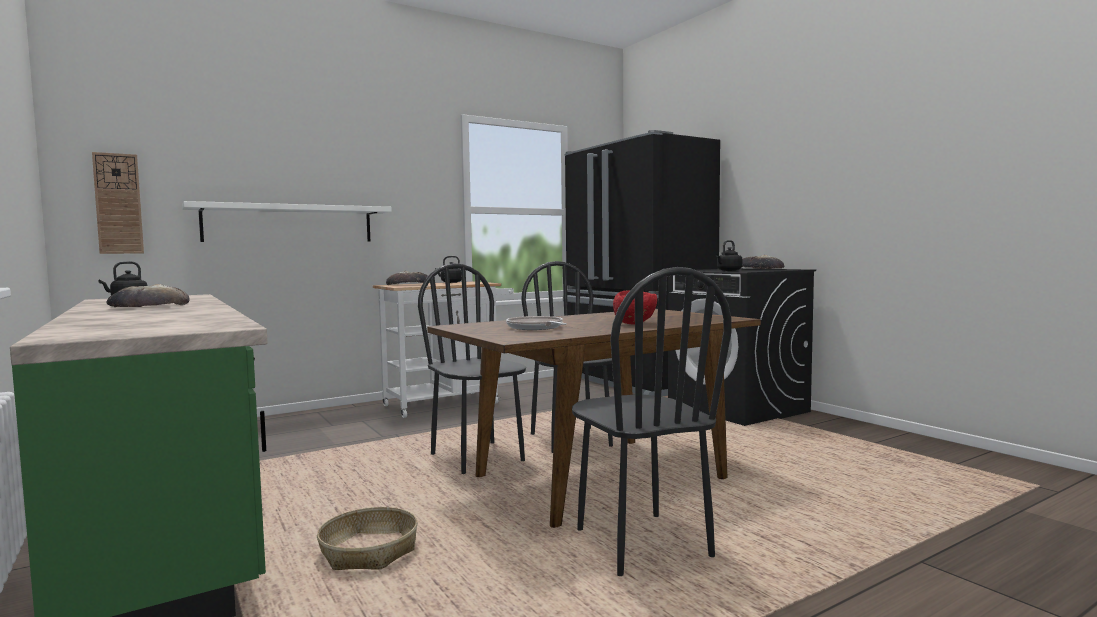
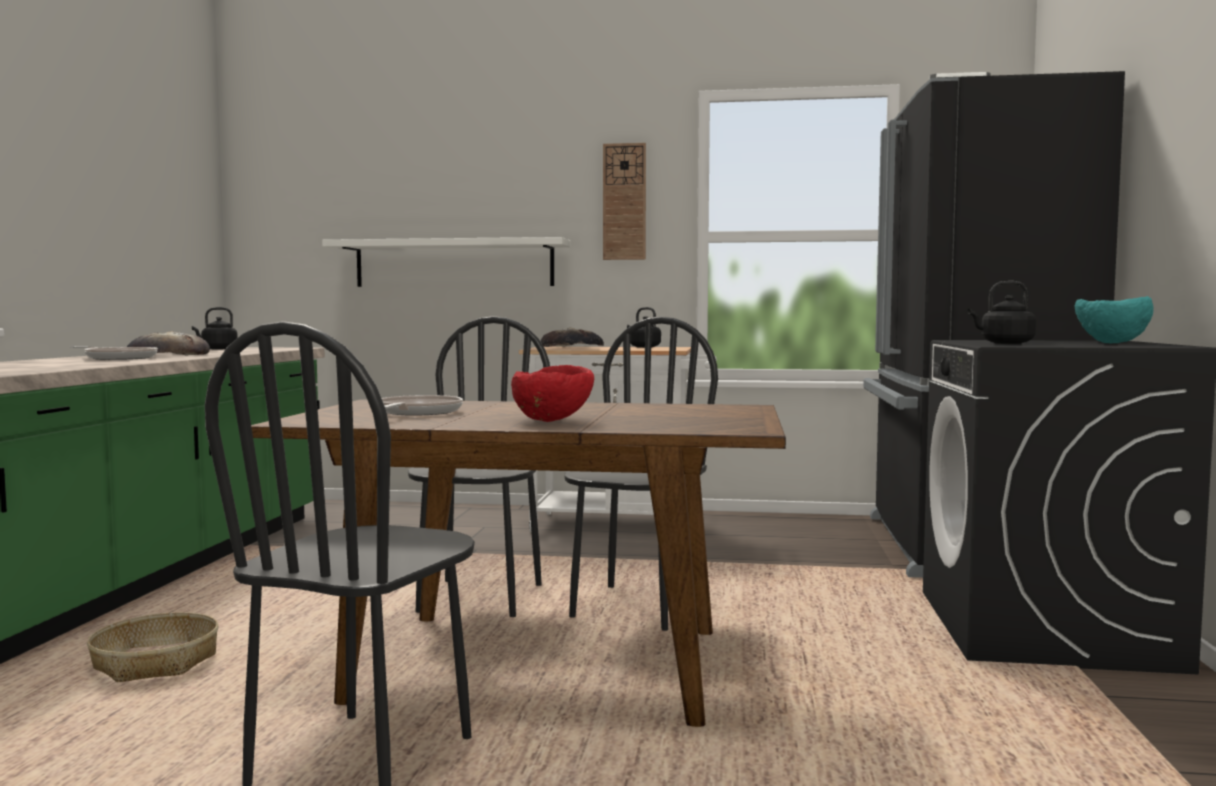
camera: 40 degrees right, 0 degrees up
wall clock [92,152,144,254] -> wall clock moved to [603,143,646,260]
bread [742,255,784,269] -> turquoise bowl [1075,296,1153,343]
none -> frying pan [70,346,158,360]

